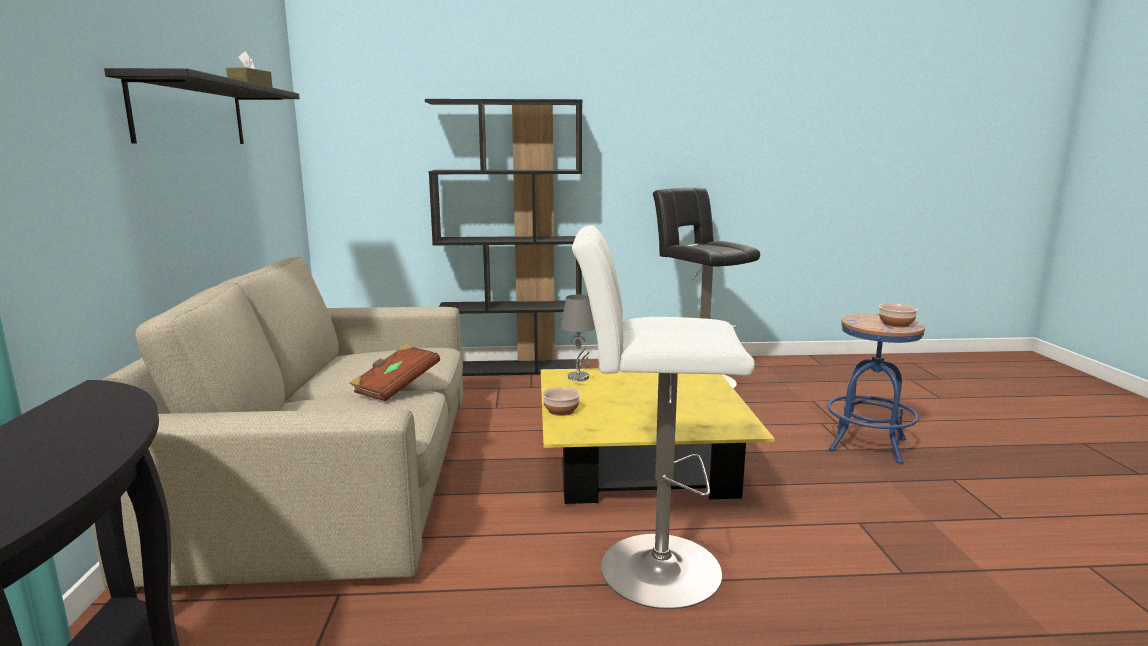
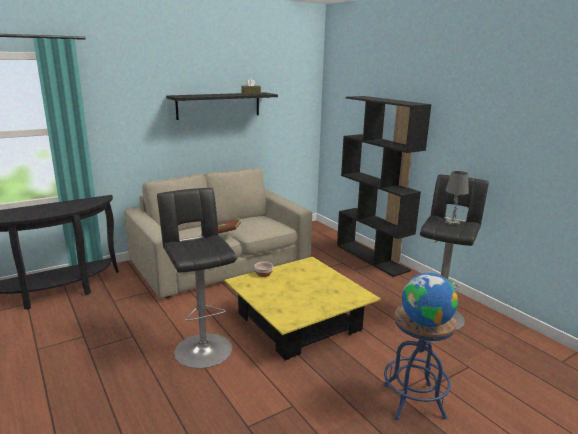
camera: 60 degrees right, 5 degrees up
grey table lamp [561,295,595,381] -> grey table lamp moved to [445,171,469,225]
white stool [572,225,755,609] -> black stool [157,188,236,368]
bowl [879,304,918,328] -> globe [402,273,458,327]

